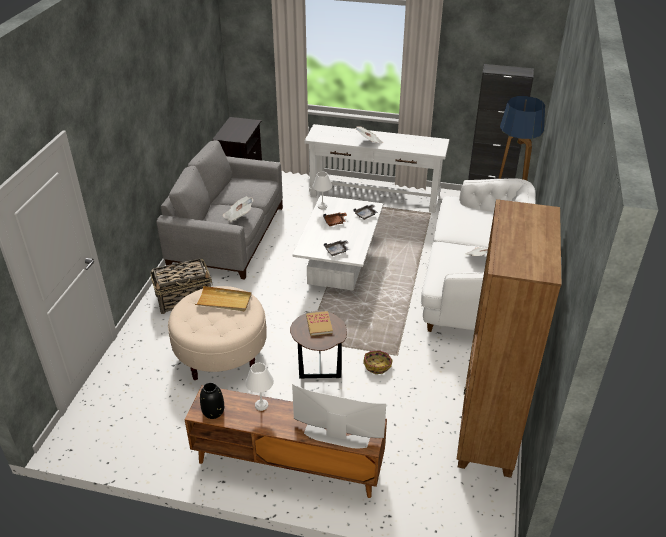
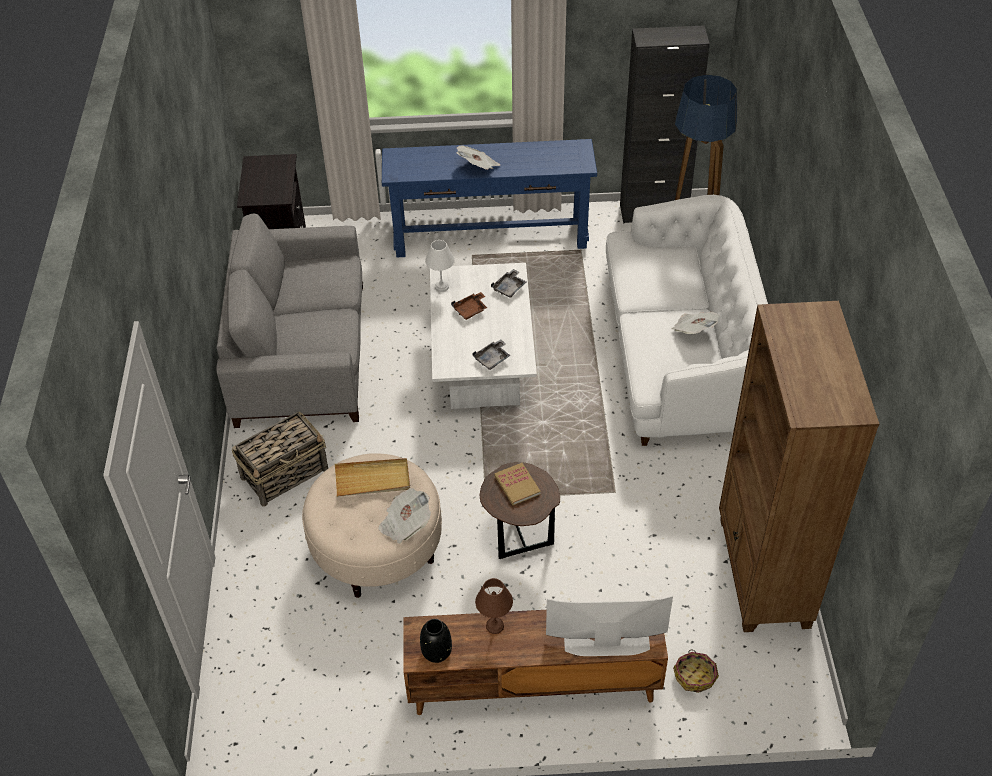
camera: 15 degrees left, 10 degrees up
newspaper [223,196,254,222] -> newspaper moved to [378,488,431,544]
white table lamp [245,363,274,411] -> brown table lamp [475,578,513,634]
white console table [304,124,450,213] -> blue console table [382,139,597,257]
basket [363,350,393,374] -> basket moved to [673,649,719,693]

